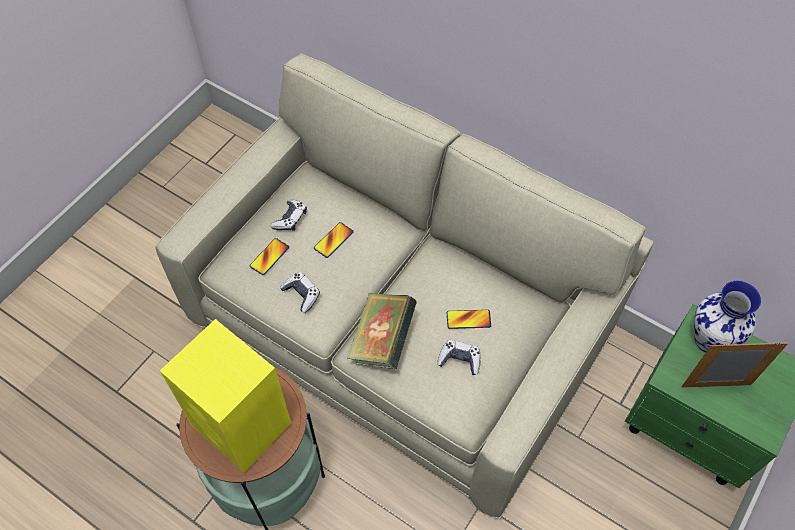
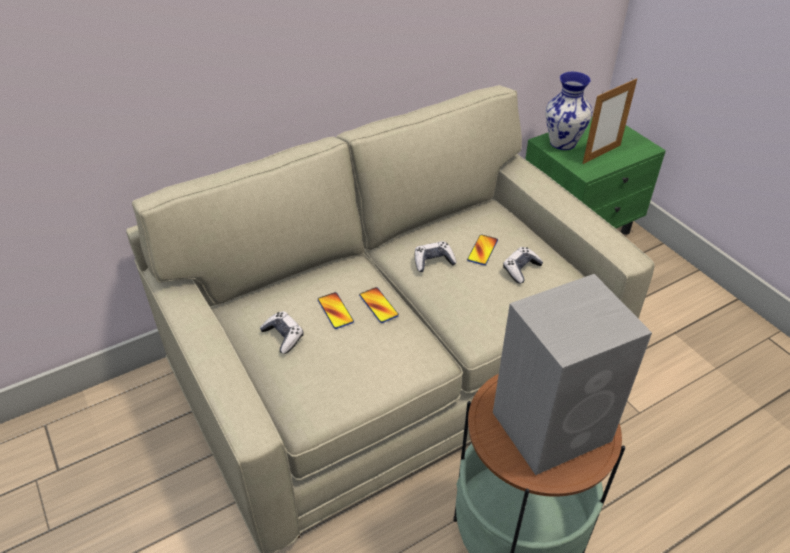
camera: 65 degrees left, 15 degrees down
yellow speaker [160,319,291,472] -> grey speaker [493,274,652,475]
phone [250,238,289,275] -> phone moved to [359,287,399,323]
game controller [280,272,320,313] -> game controller moved to [415,241,457,272]
book [347,293,417,369] -> none
picture frame [681,343,788,387] -> picture frame turned 150 degrees counterclockwise [583,78,637,164]

